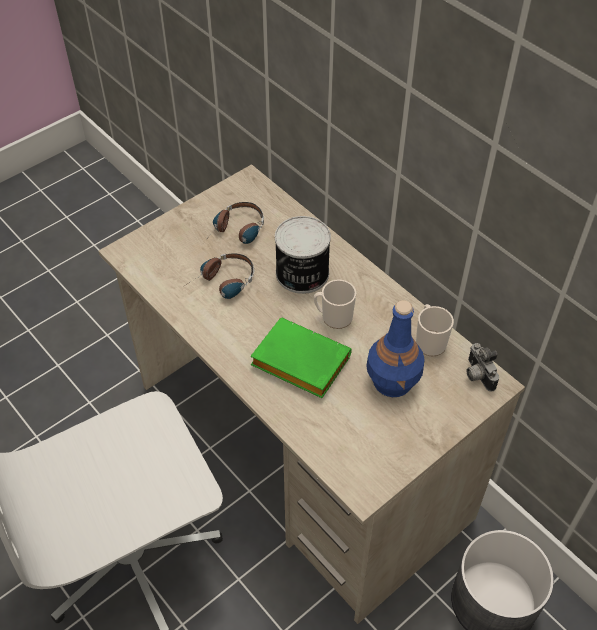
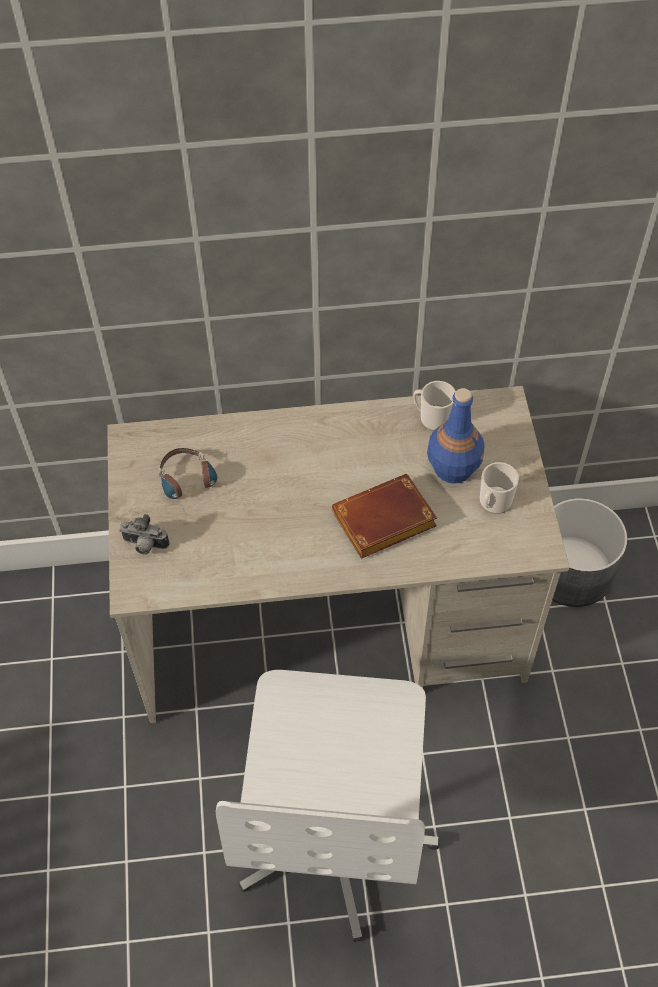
camera: 55 degrees left, 5 degrees up
headphones [183,253,254,299] -> none
green book [250,318,352,398] -> brown book [332,474,437,559]
can [275,216,331,294] -> none
mug [314,280,356,329] -> mug moved to [480,462,519,514]
camera [467,343,499,392] -> camera moved to [119,514,169,555]

